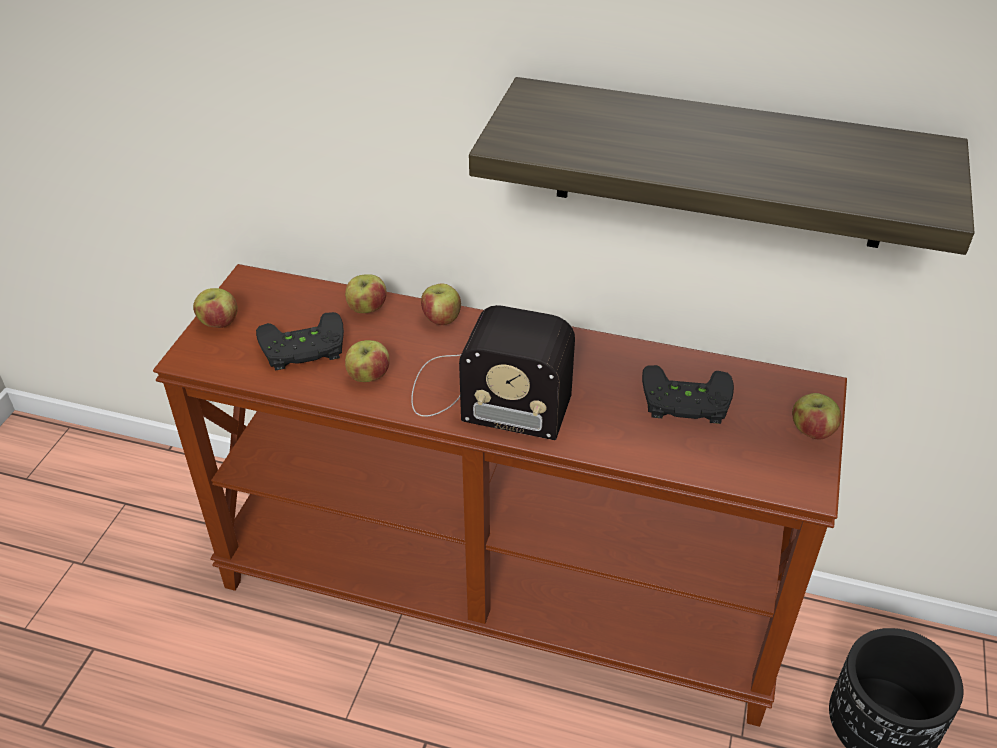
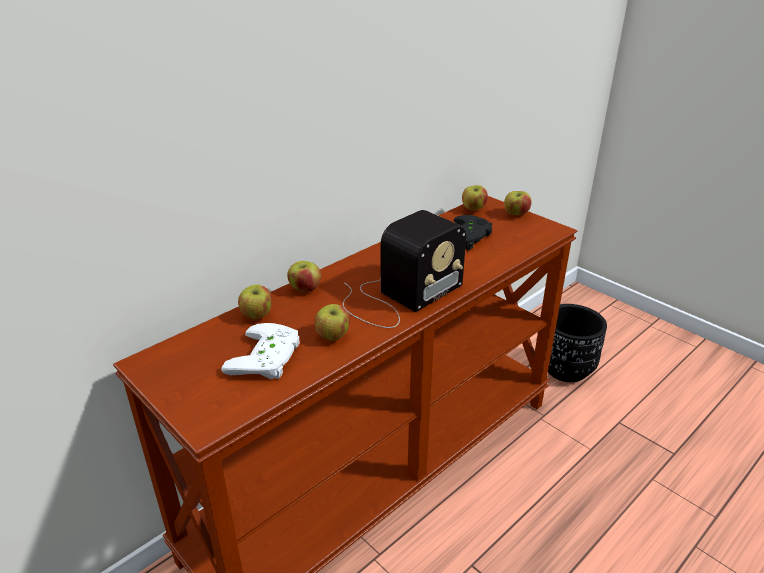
camera: 60 degrees left, 10 degrees down
apple [193,288,238,328] -> apple moved to [462,185,488,210]
black game controller [256,312,344,371] -> white game controller [221,323,300,380]
shelf [469,77,975,255] -> none

